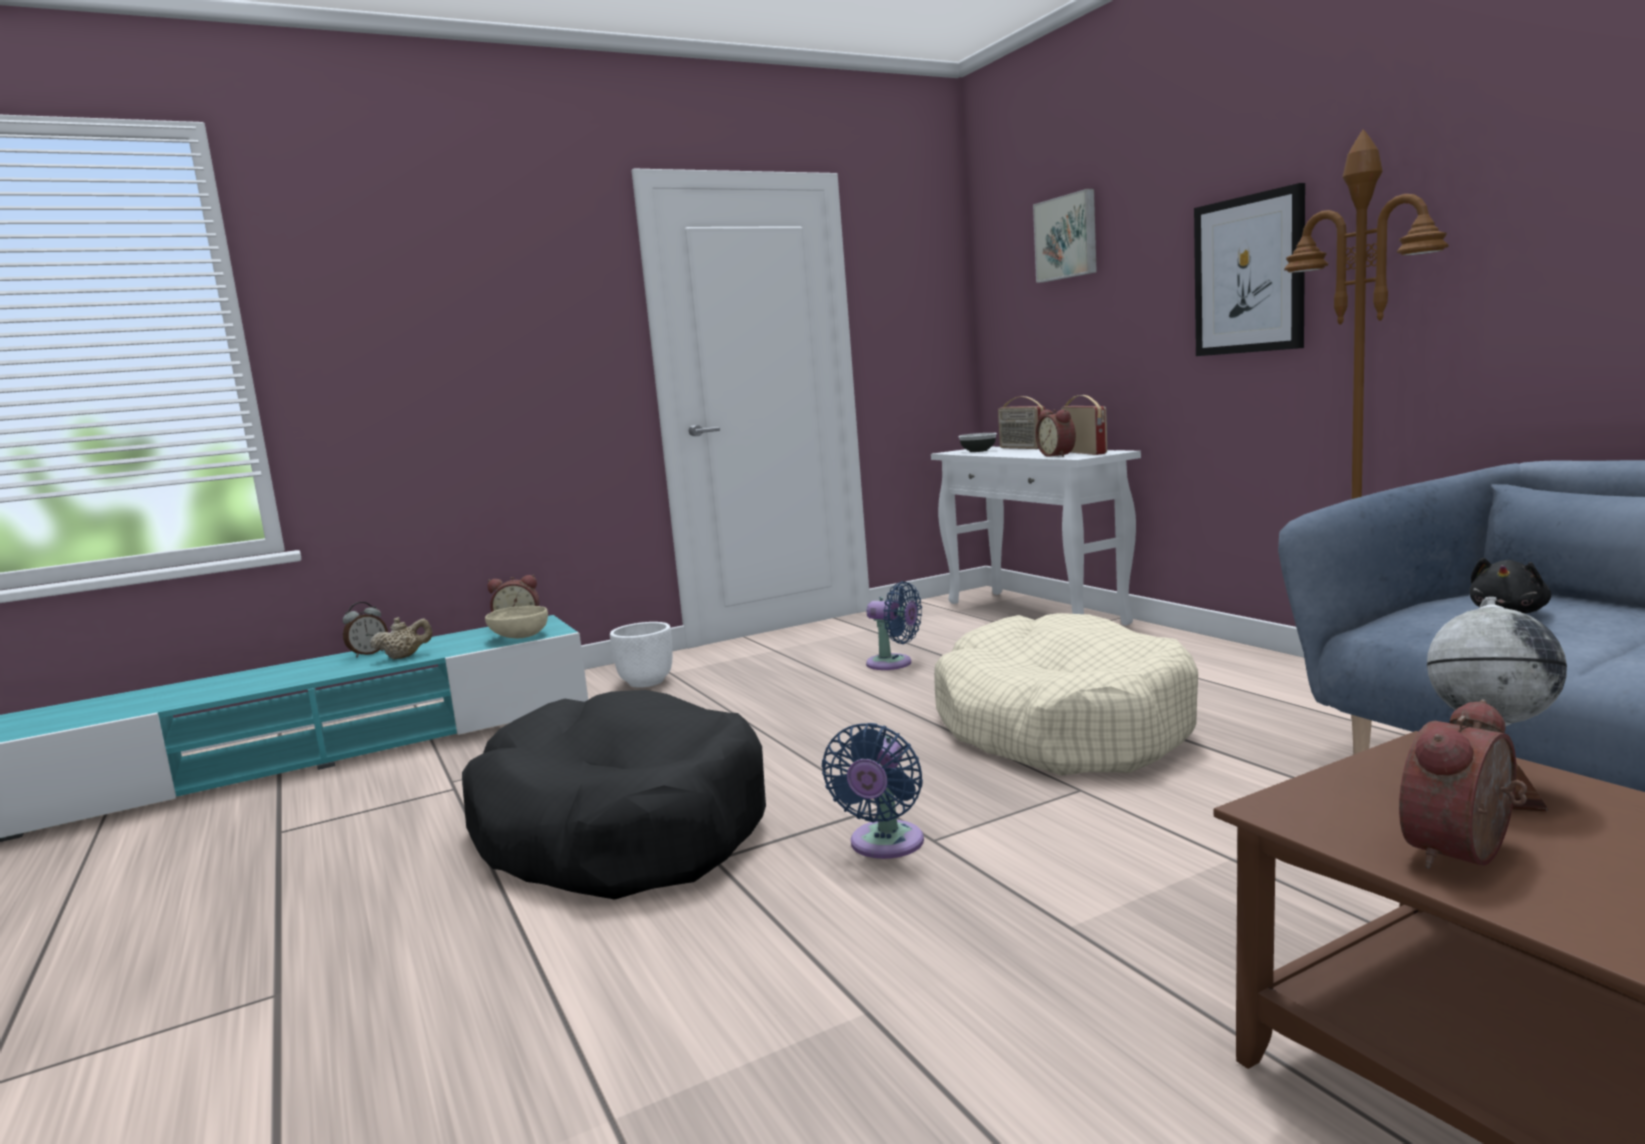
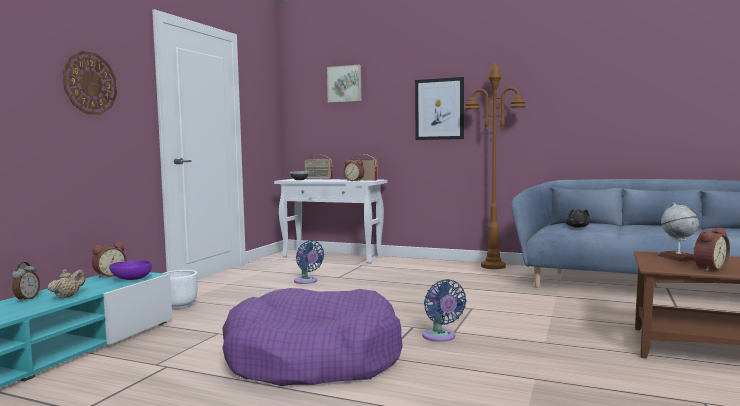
camera: 40 degrees left, 5 degrees down
black dog bed [462,690,766,900] -> purple dog bed [222,288,403,386]
beige bowl [485,606,548,638] -> purple bowl [109,260,152,280]
blue fan [866,581,922,670] -> blue fan turned 60 degrees clockwise [294,240,324,284]
beige dog bed [934,613,1198,776] -> none
alarm clock [1399,699,1527,869] -> alarm clock turned 135 degrees counterclockwise [693,228,730,271]
none -> wall clock [63,51,117,115]

